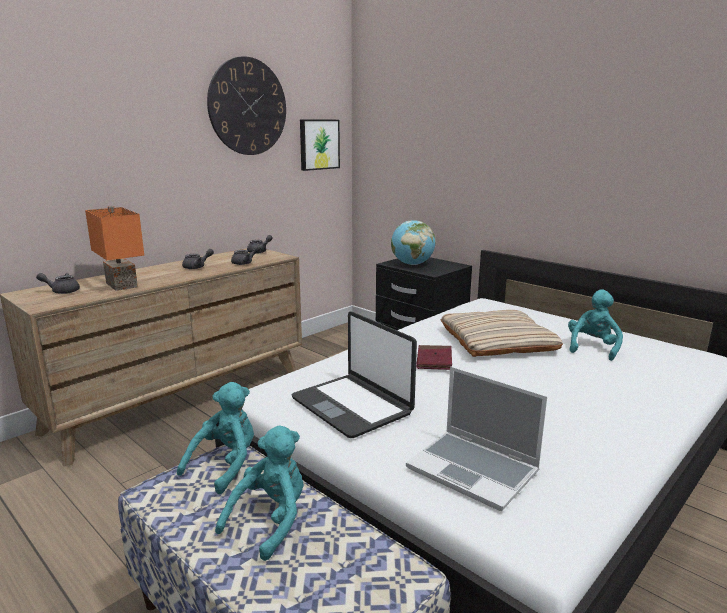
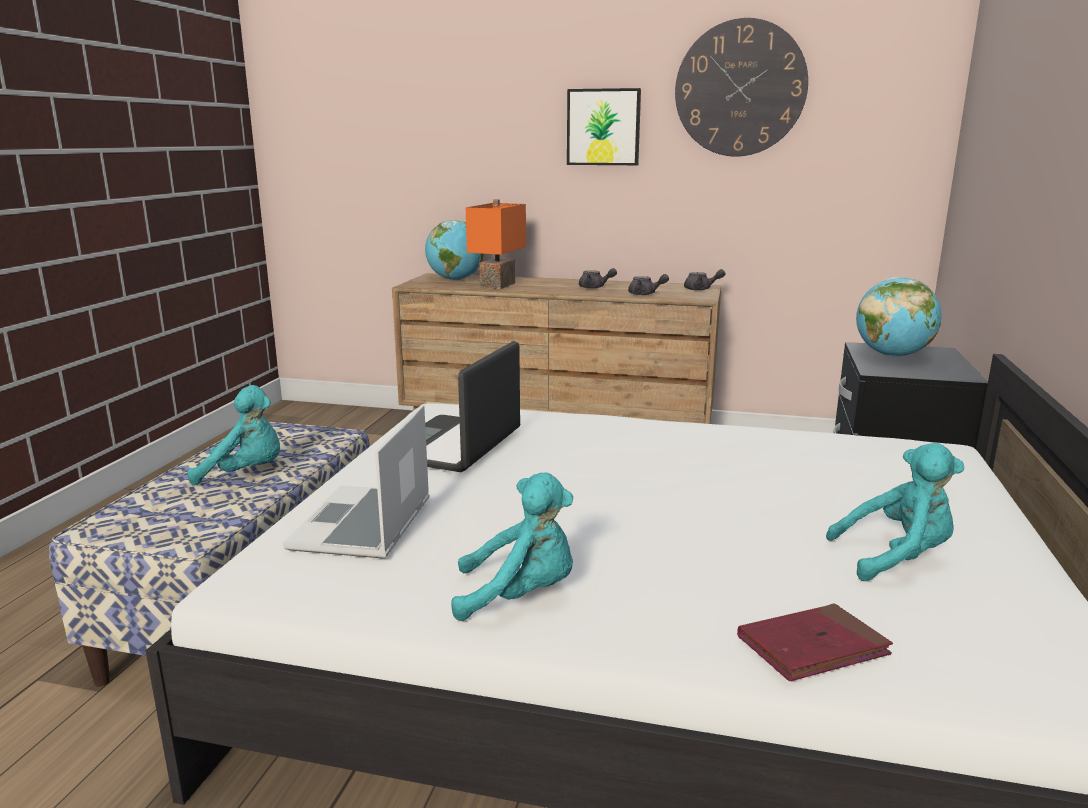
camera: 60 degrees right, 0 degrees up
grey teapot [36,273,80,294] -> globe [425,220,484,280]
turquoise plush toy [177,382,254,494] -> turquoise plush toy moved to [451,473,573,621]
picture [300,119,340,171] -> picture moved to [567,88,641,165]
red book [416,345,452,370] -> red book moved to [737,603,893,681]
beige pillow [441,310,563,357] -> none

